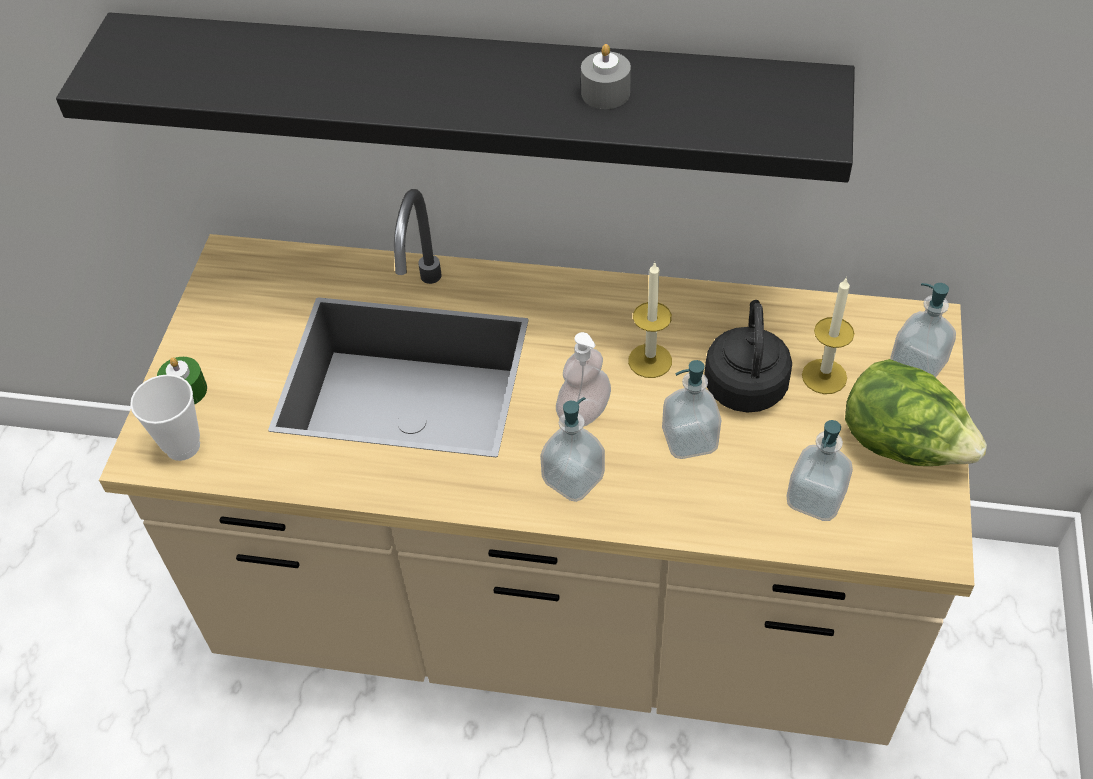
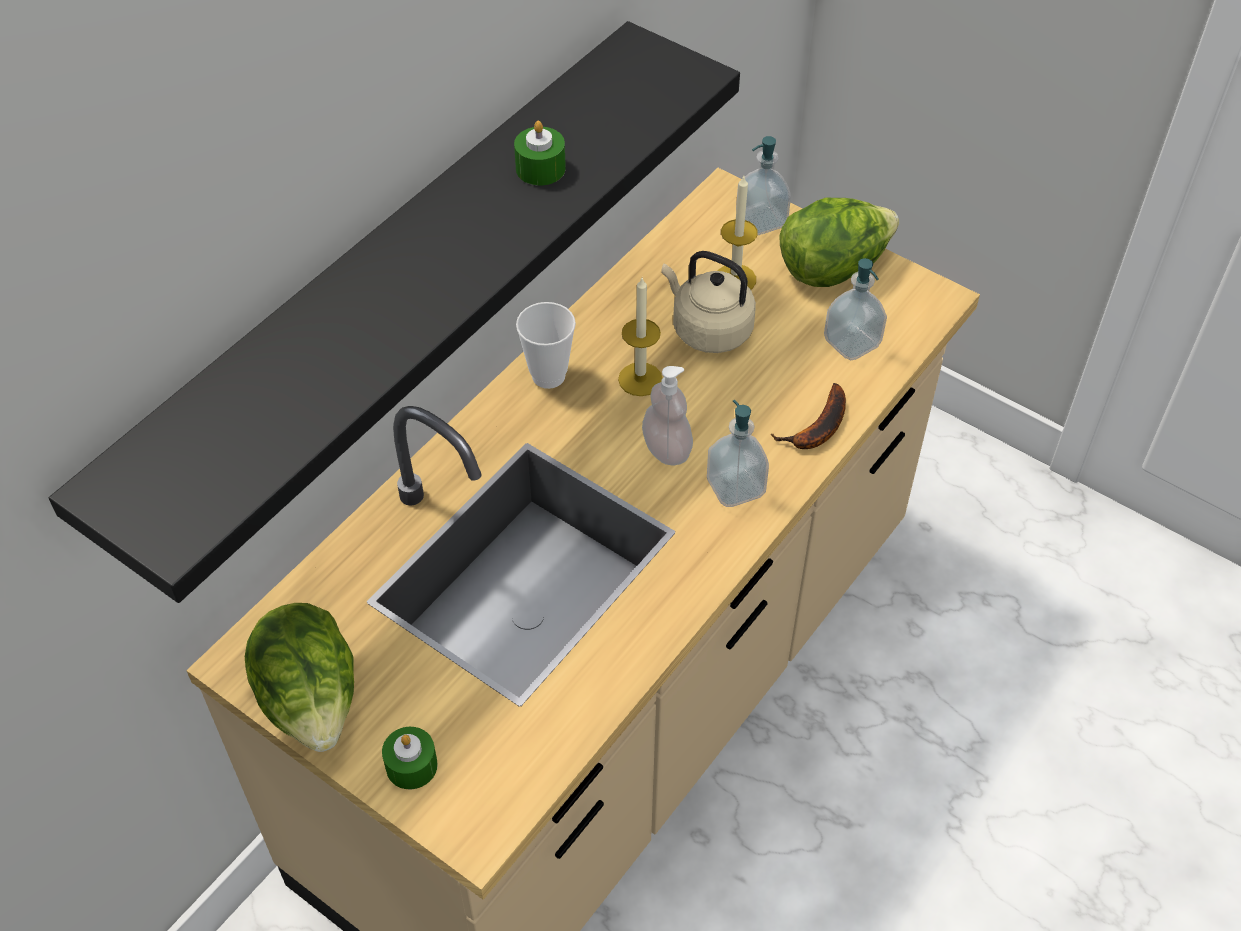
camera: 65 degrees left, 0 degrees up
cup [130,374,200,461] -> cup moved to [516,302,576,389]
grey candle [581,44,631,109] -> green candle [514,121,566,186]
soap dispenser [662,360,721,459] -> none
black kettle [704,300,792,413] -> beige kettle [661,251,756,353]
none -> lettuce [245,603,354,752]
none -> banana [771,383,846,449]

